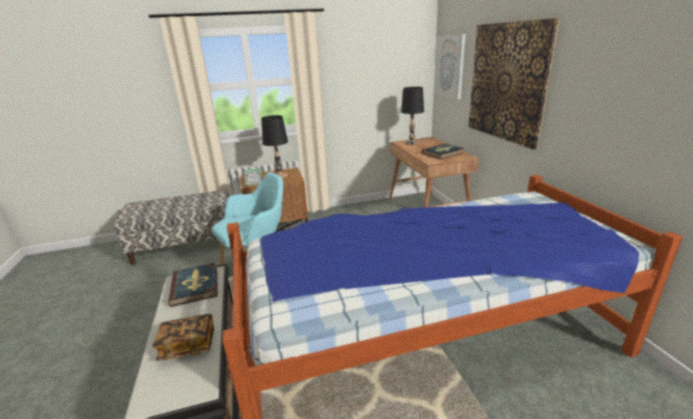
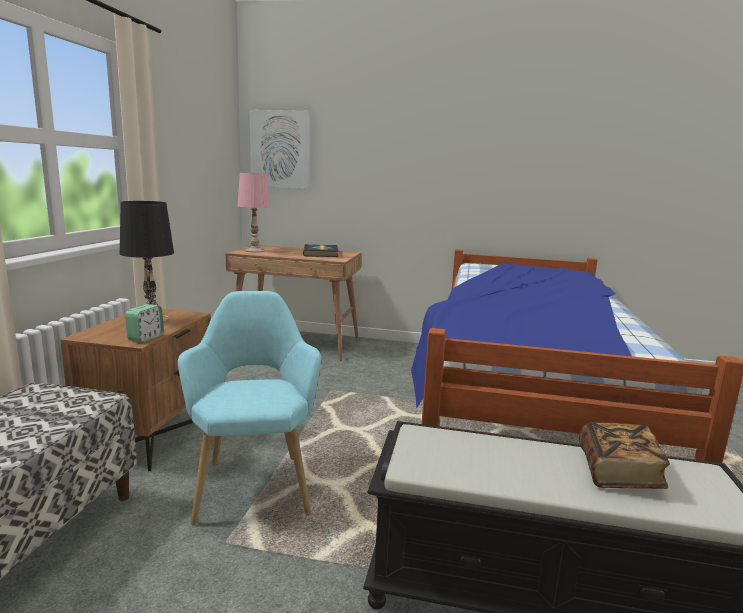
camera: 65 degrees left, 10 degrees down
book [168,263,218,307] -> none
black table lamp [401,87,424,145] -> pink table lamp [238,173,271,252]
picture [468,18,560,150] -> none

